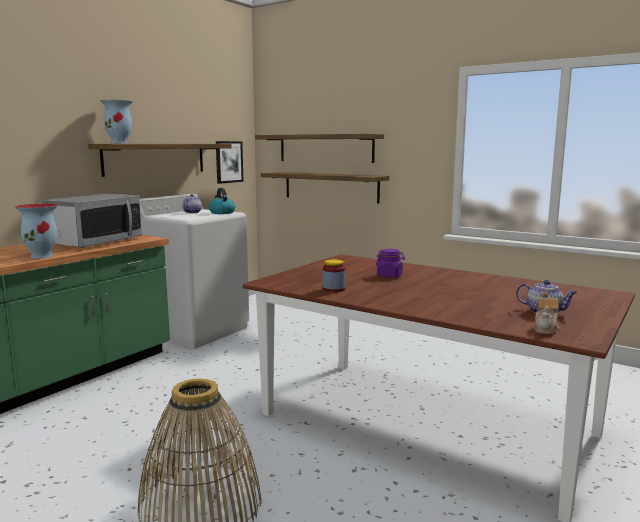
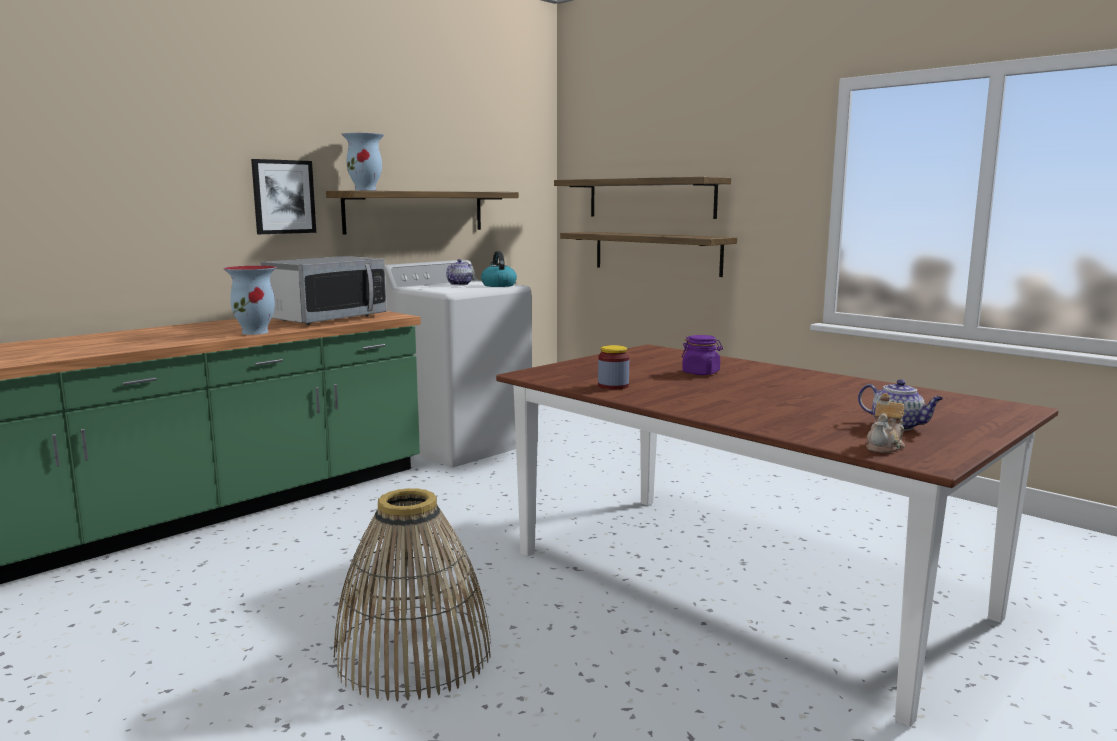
camera: 10 degrees right, 0 degrees up
picture [216,141,244,184] -> picture moved to [251,159,316,234]

